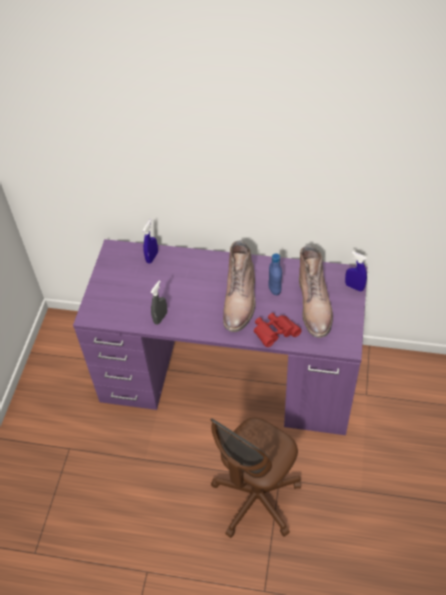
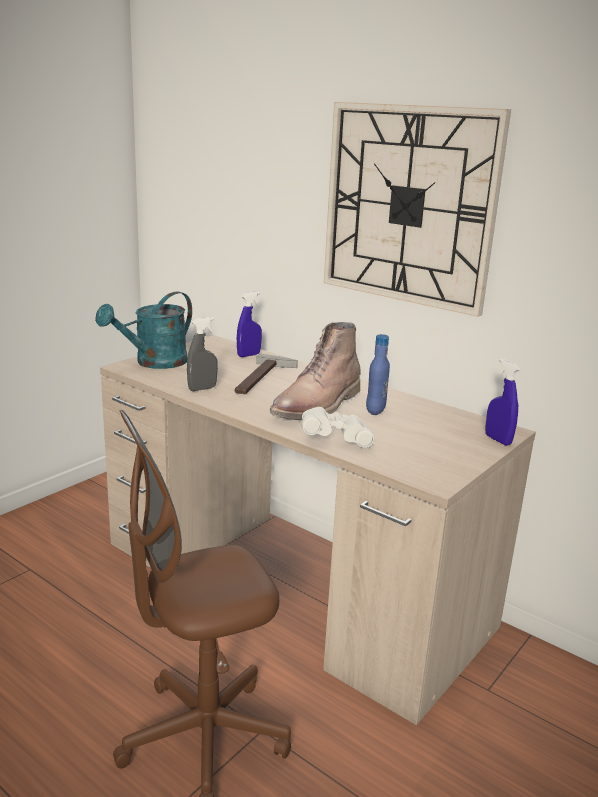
camera: 25 degrees right, 30 degrees down
purple desk [73,239,367,435] -> beige desk [100,335,536,725]
red binoculars [254,313,302,347] -> white binoculars [302,407,374,448]
brown boot [299,245,333,338] -> none
none -> turquoise watering can [95,291,192,369]
none -> hammer [235,354,298,394]
none -> wall clock [324,102,511,317]

